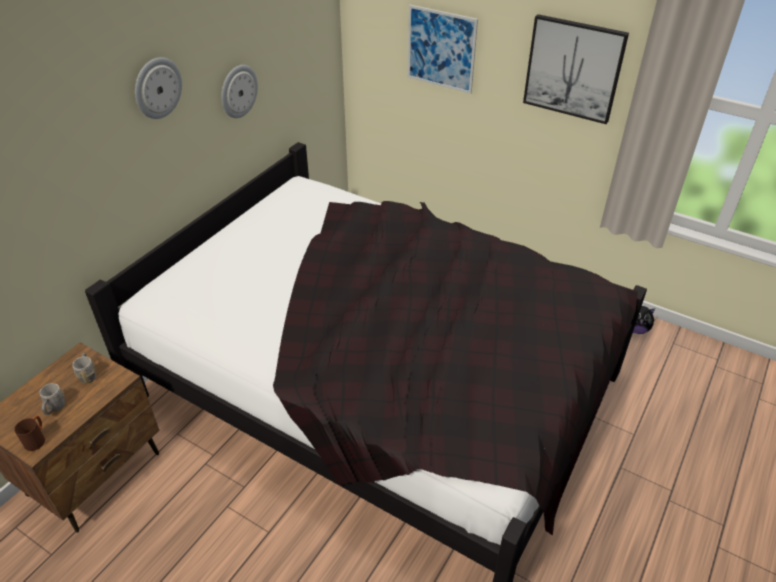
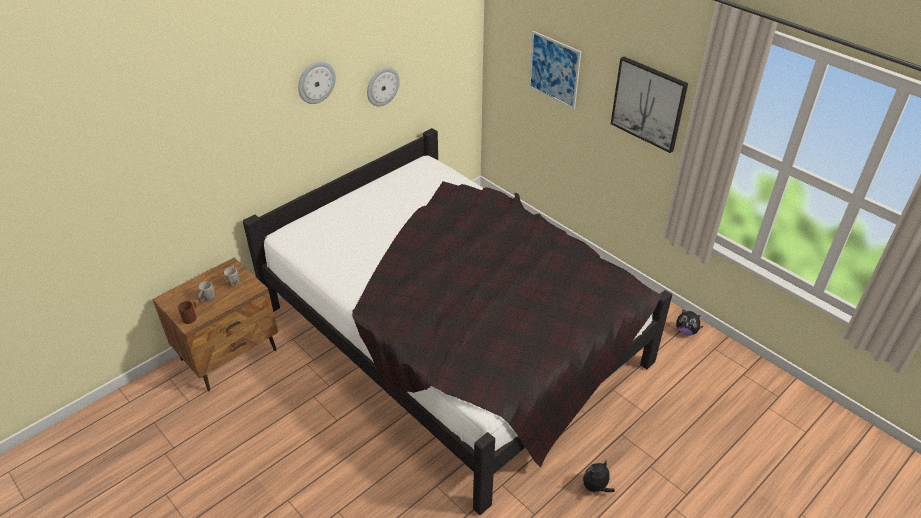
camera: 15 degrees right, 0 degrees up
none -> plush toy [583,461,615,492]

